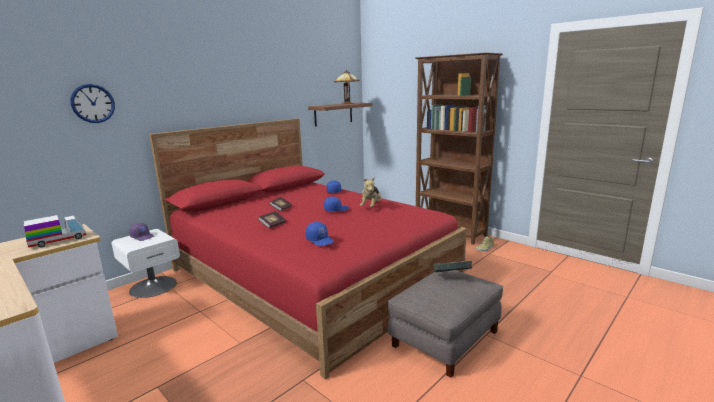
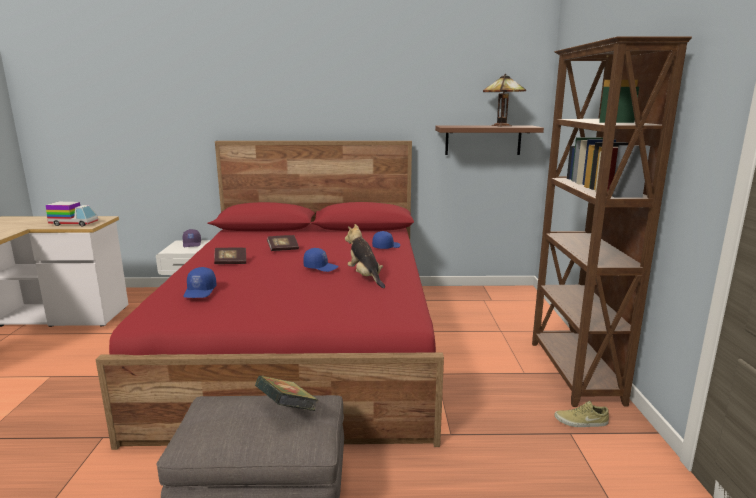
camera: 45 degrees right, 0 degrees up
wall clock [70,84,115,123] -> none
plush toy [360,177,381,207] -> plush toy turned 90 degrees clockwise [345,224,385,288]

